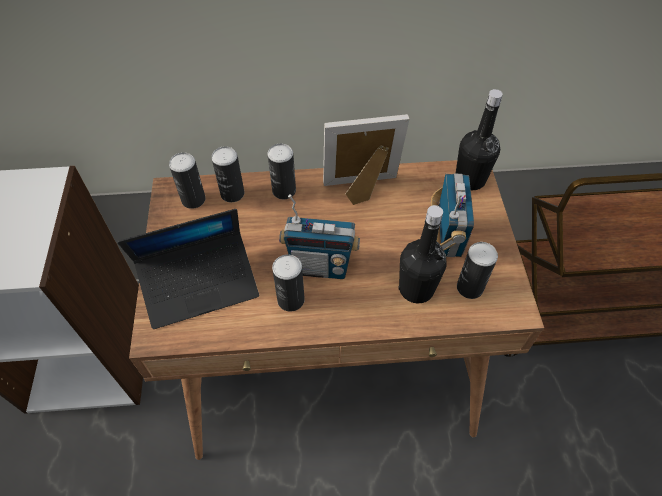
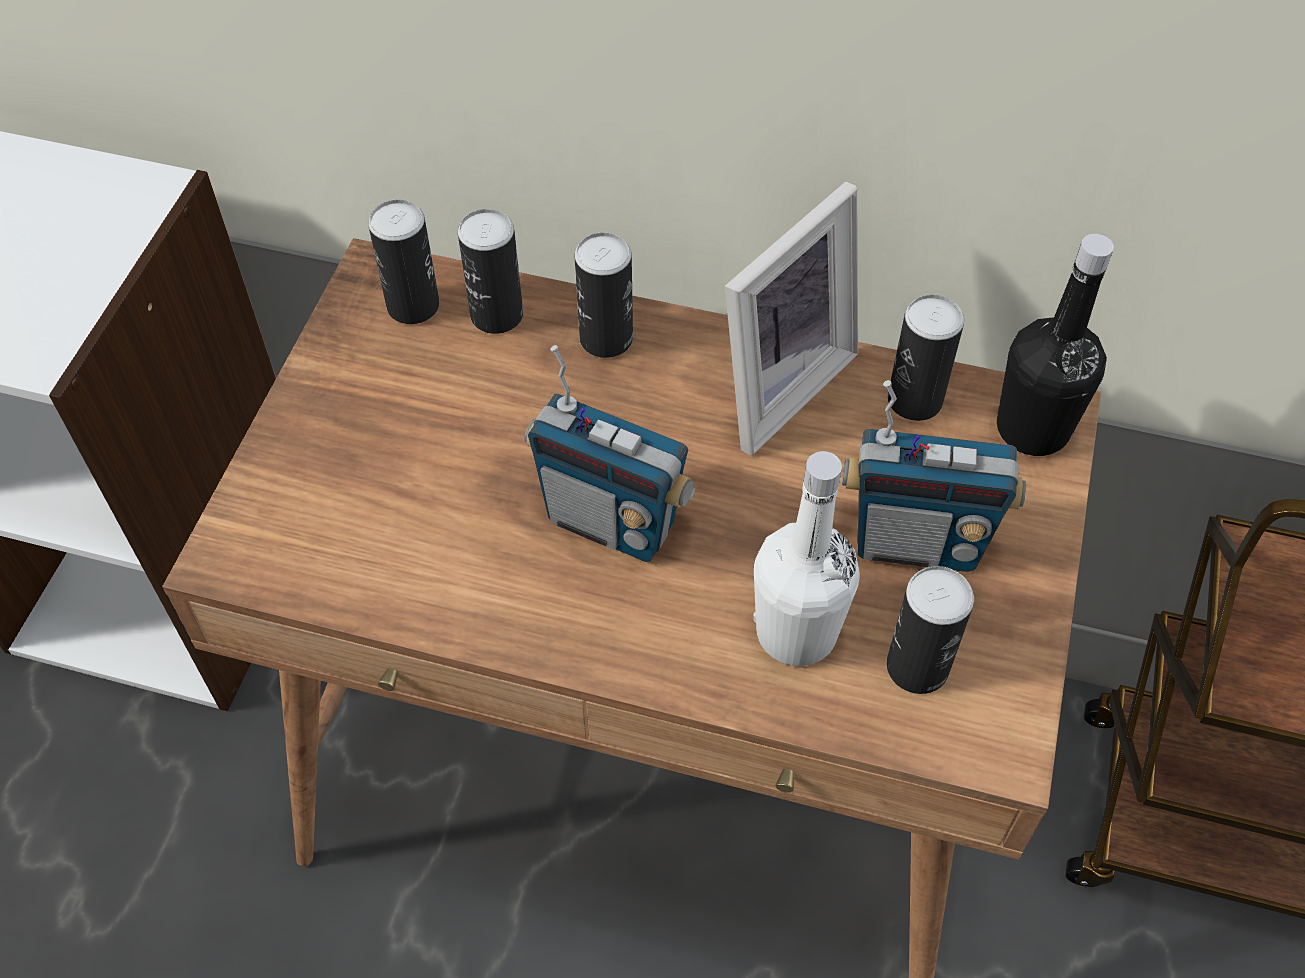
camera: 20 degrees right, 0 degrees up
laptop [117,209,259,329] -> none
can [272,254,305,312] -> can moved to [888,295,964,421]
picture frame [323,114,409,205] -> picture frame turned 120 degrees clockwise [725,181,858,455]
black bottle [398,205,447,303] -> white bottle [753,451,860,666]
radio [431,173,474,257] -> radio turned 75 degrees clockwise [842,380,1026,572]

